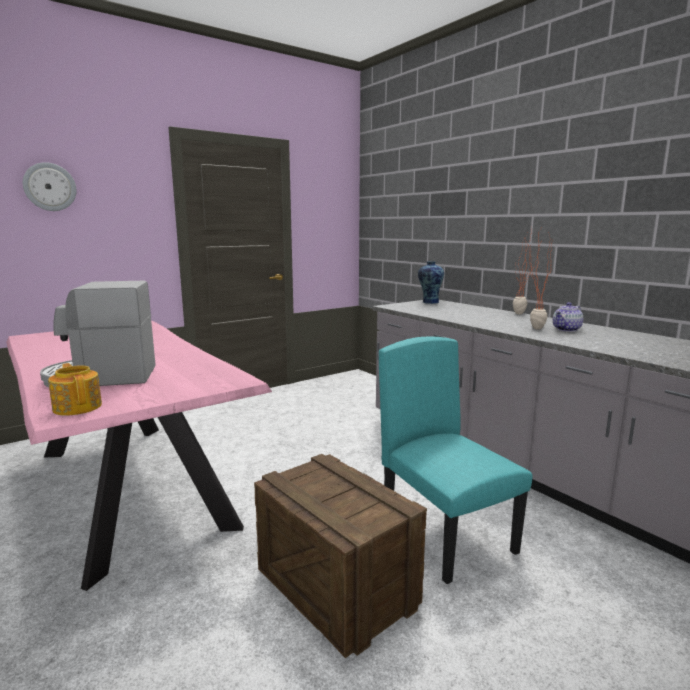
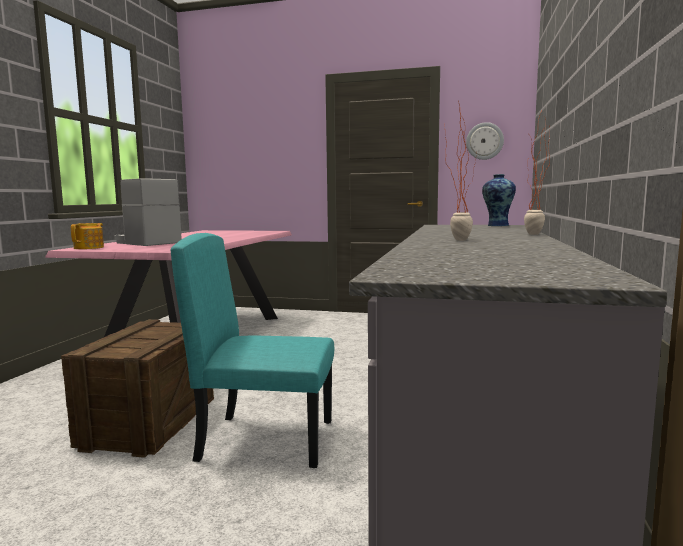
camera: 50 degrees right, 5 degrees down
wall clock [23,162,77,211] -> wall clock moved to [466,122,504,160]
turquoise chair [379,336,532,584] -> turquoise chair turned 105 degrees counterclockwise [171,233,334,468]
teapot [553,302,583,332] -> none

